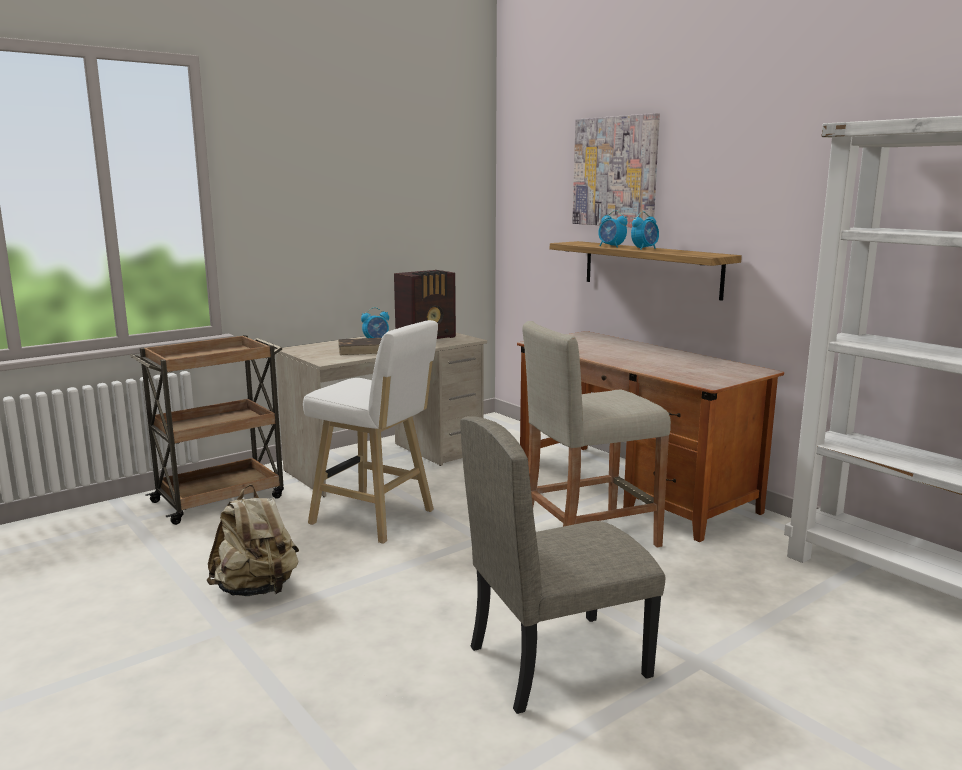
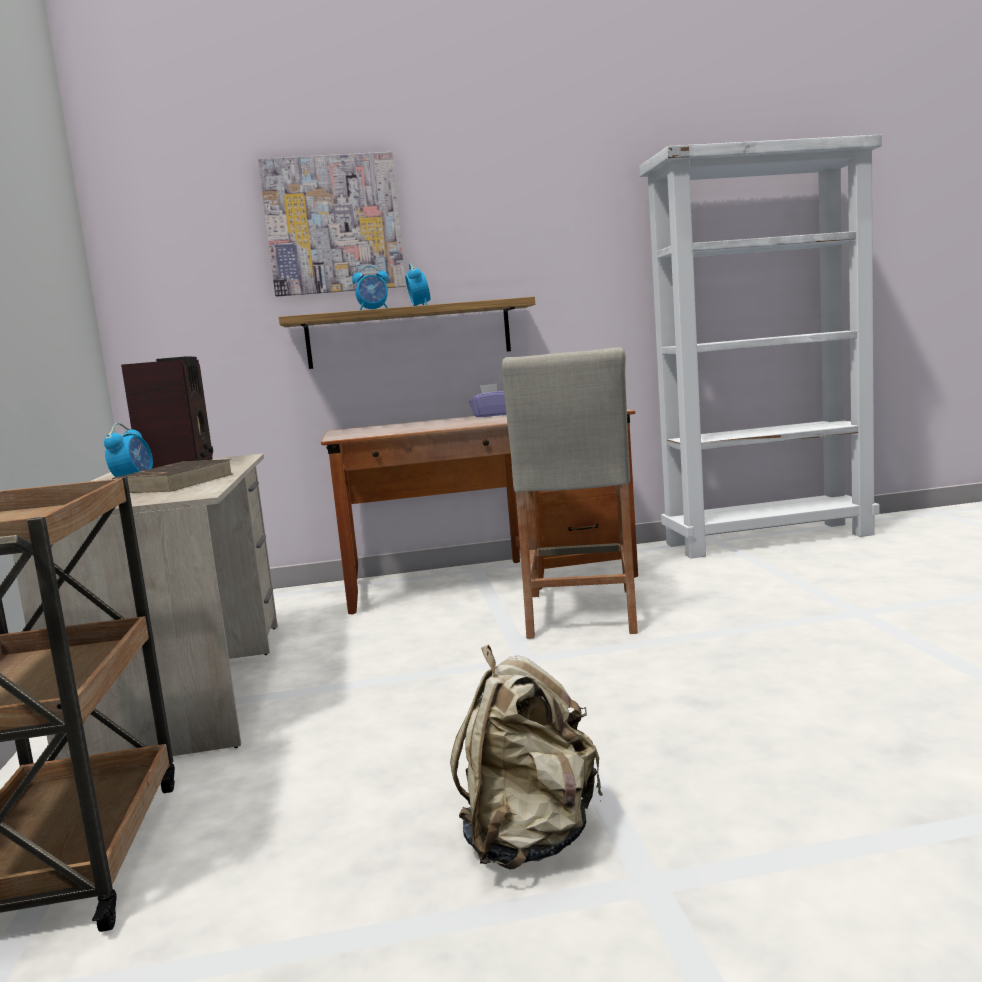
camera: 60 degrees left, 5 degrees down
white stool [303,320,438,544] -> none
beige chair [460,416,665,714] -> none
none -> purple tissue box [469,383,506,417]

